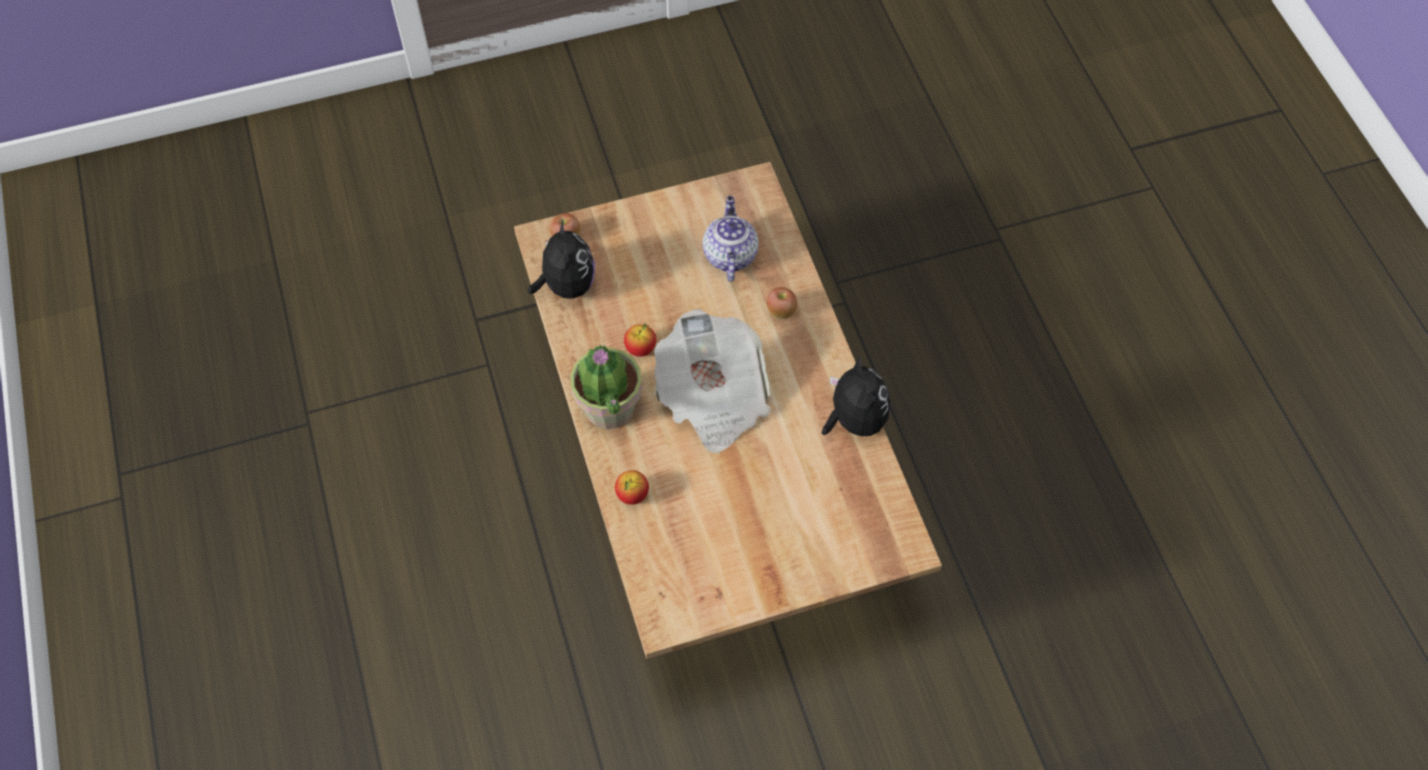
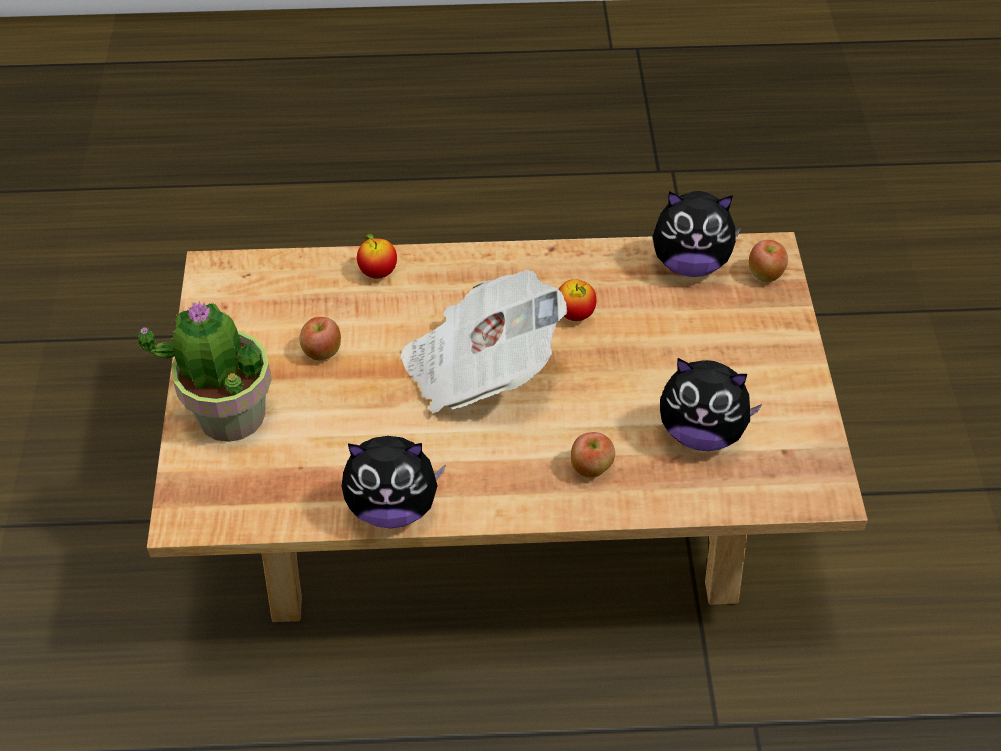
camera: 105 degrees right, 10 degrees down
potted plant [570,345,642,429] -> potted plant moved to [138,301,272,442]
teapot [703,196,759,282] -> plush toy [660,358,762,451]
none -> apple [300,317,341,361]

